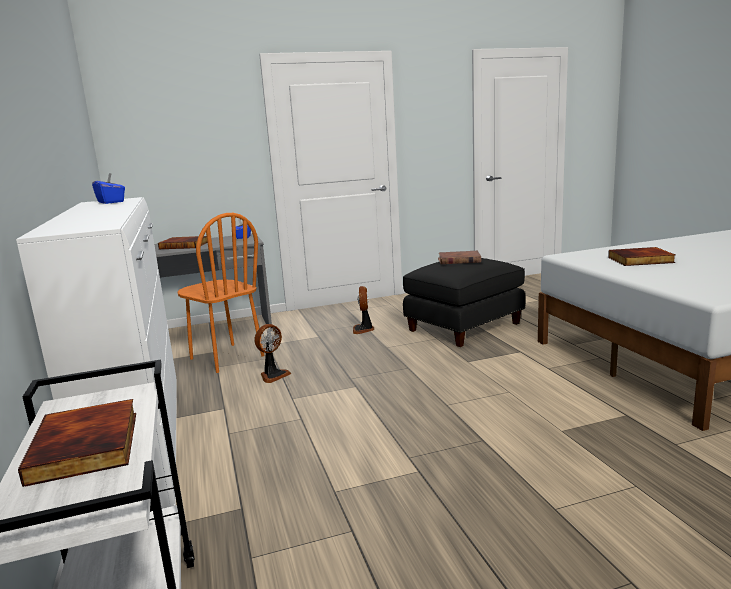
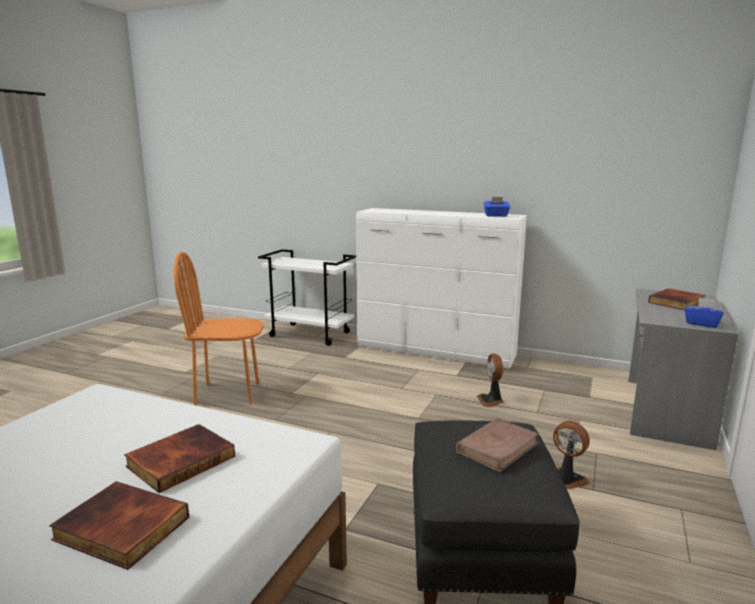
camera: 130 degrees right, 0 degrees up
book [18,399,136,487] -> book moved to [49,481,189,570]
orange chair [177,213,264,373] -> orange chair moved to [173,252,264,406]

